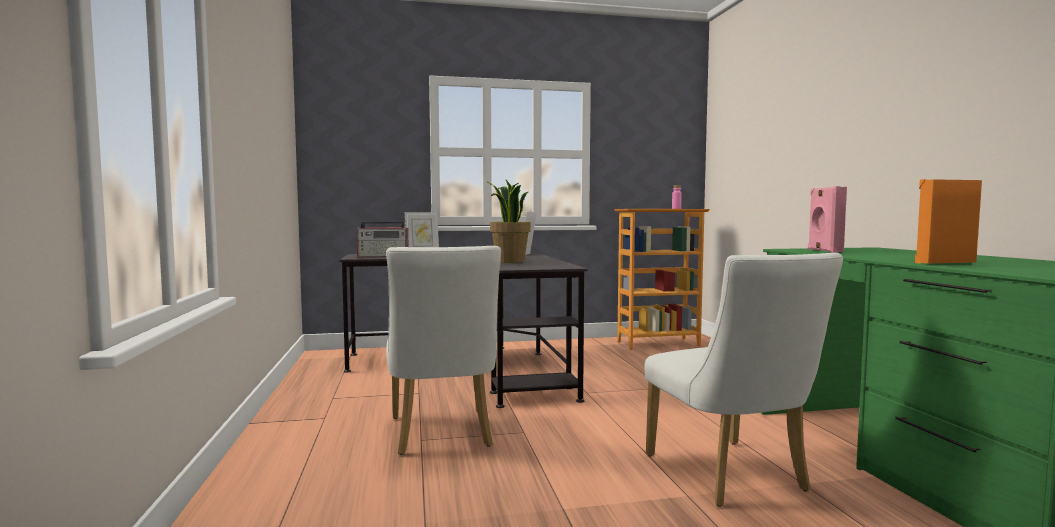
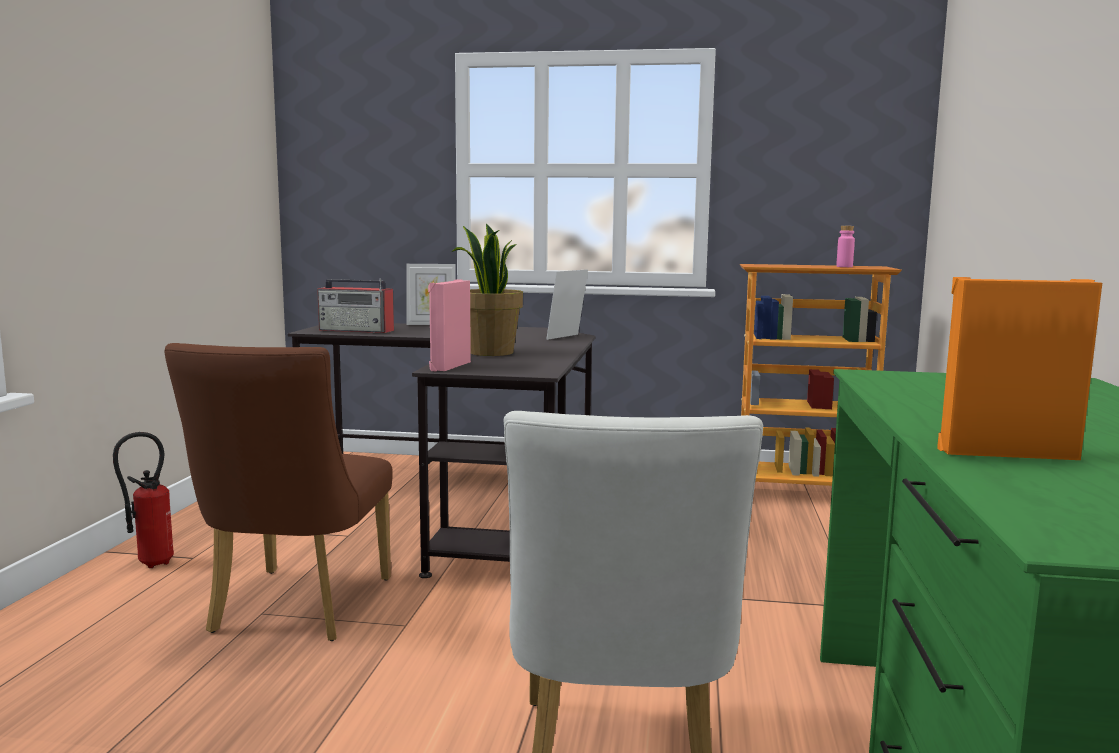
camera: 20 degrees right, 5 degrees up
white chair [386,246,501,455] -> brown chair [164,343,393,641]
pink speaker [808,186,847,253] -> pink speaker moved to [428,279,471,371]
none -> fire extinguisher [113,432,174,568]

